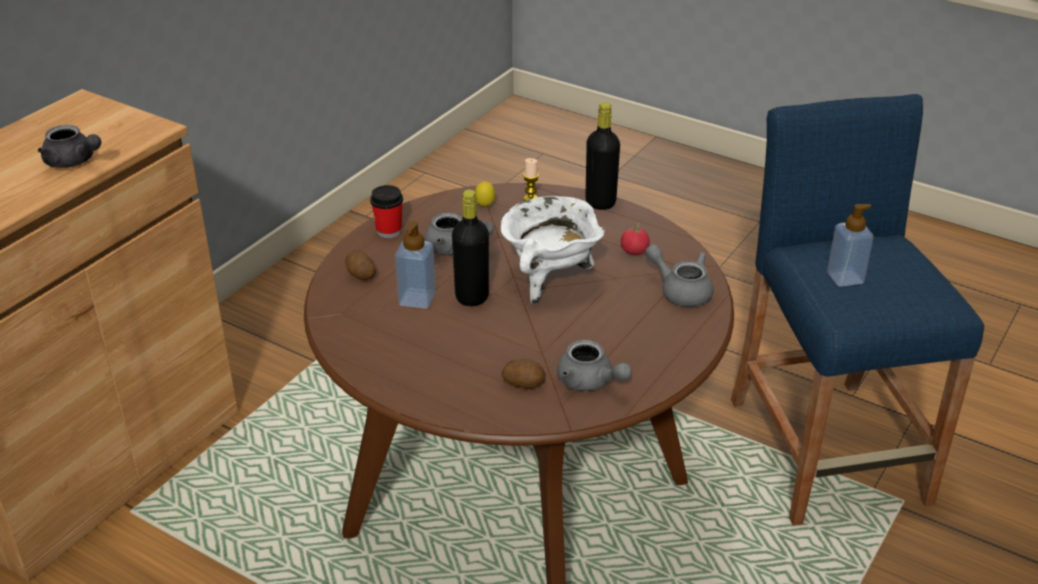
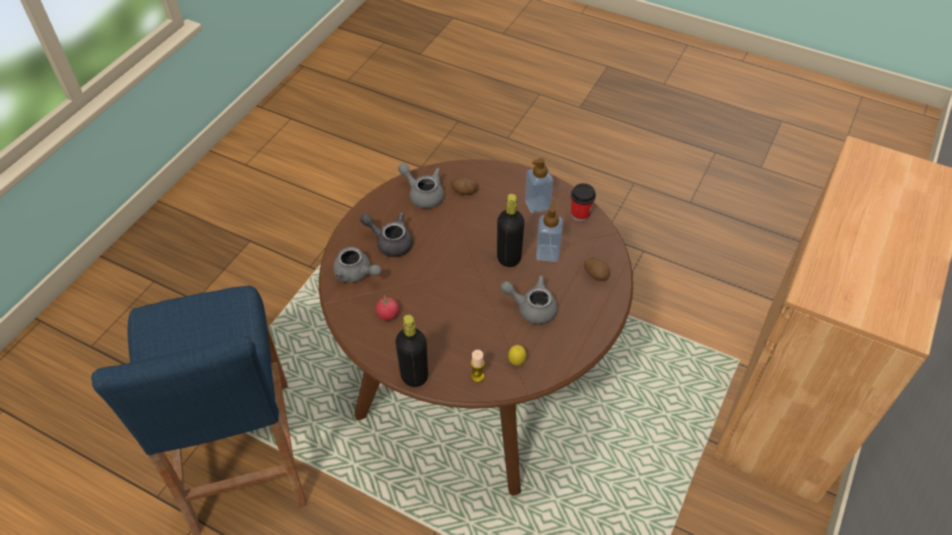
camera: 175 degrees right, 15 degrees up
grey teapot [38,125,101,168] -> grey teapot moved to [360,212,413,257]
cup [370,185,403,238] -> cup moved to [571,183,596,222]
white cooking pot [501,196,605,305] -> none
soap dispenser [827,204,873,287] -> soap dispenser moved to [525,158,553,214]

